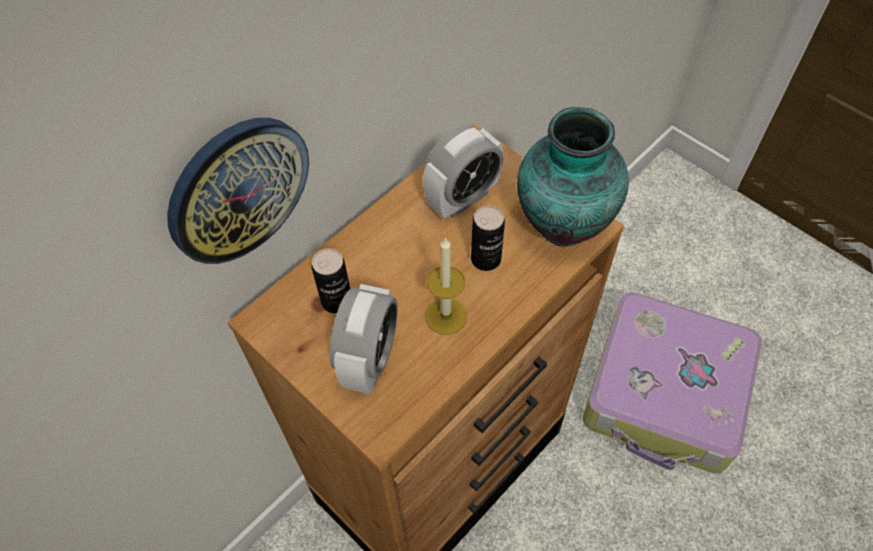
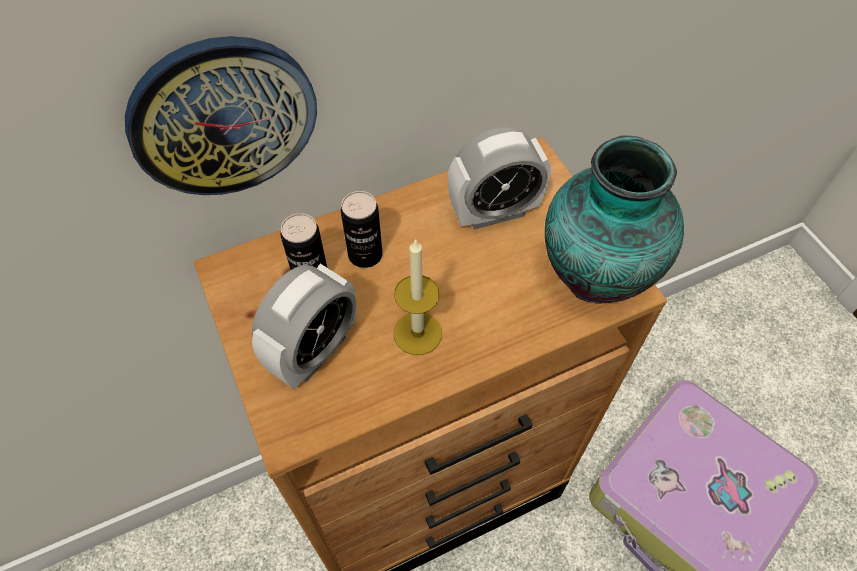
camera: 20 degrees right, 0 degrees up
can [471,206,505,271] -> can moved to [341,191,383,268]

